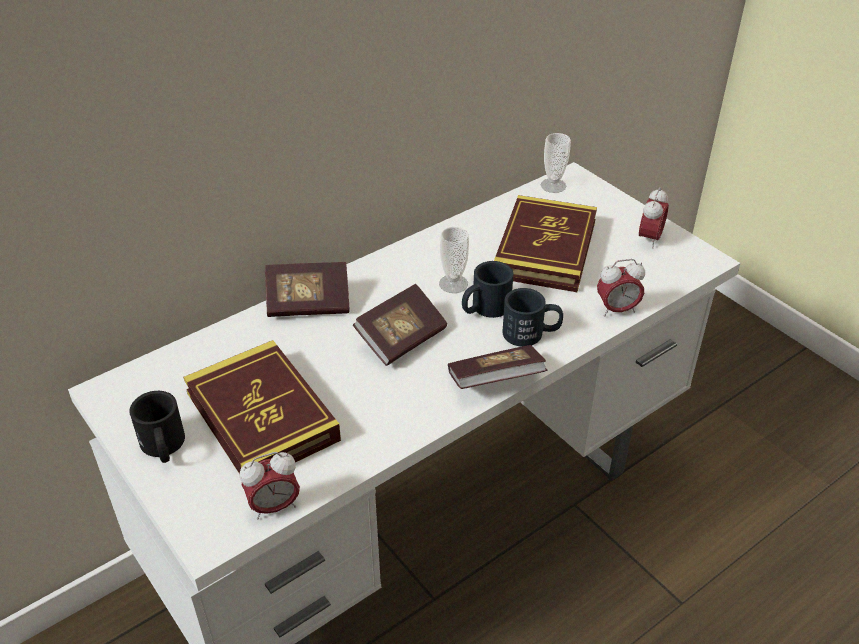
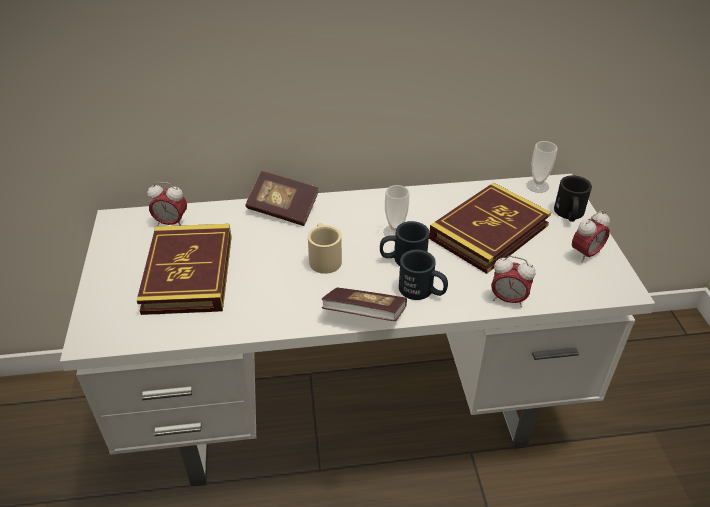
camera: 30 degrees right, 0 degrees up
black mug [129,391,185,463] -> black mug moved to [554,175,592,222]
alarm clock [240,452,300,519] -> alarm clock moved to [147,182,187,226]
book [353,284,447,366] -> beige mug [308,223,342,274]

